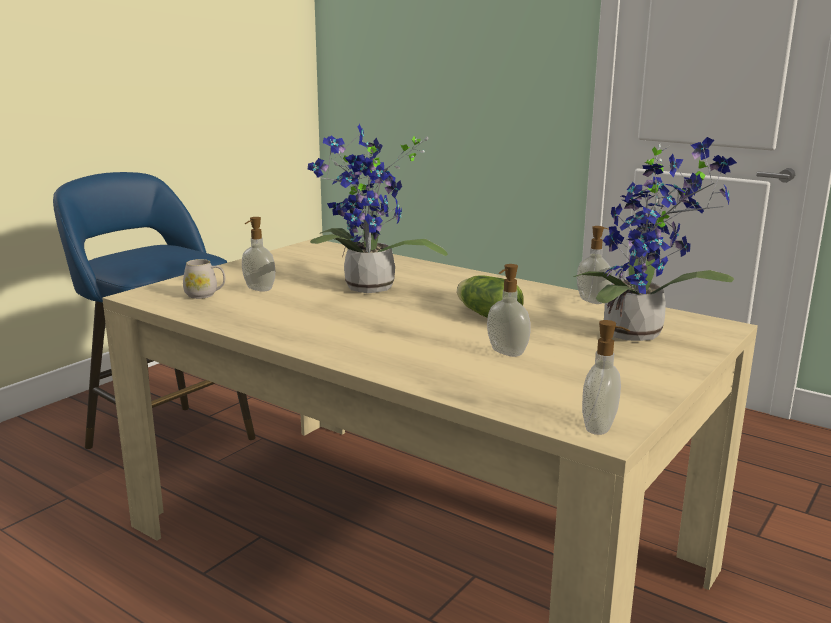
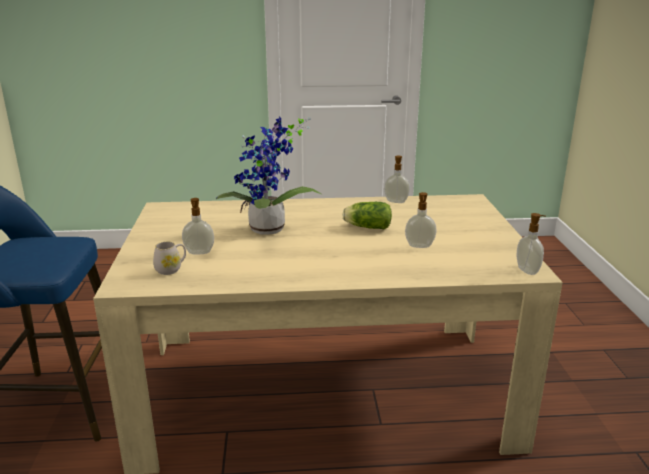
camera: 40 degrees left, 5 degrees up
potted plant [573,137,737,341] -> none

